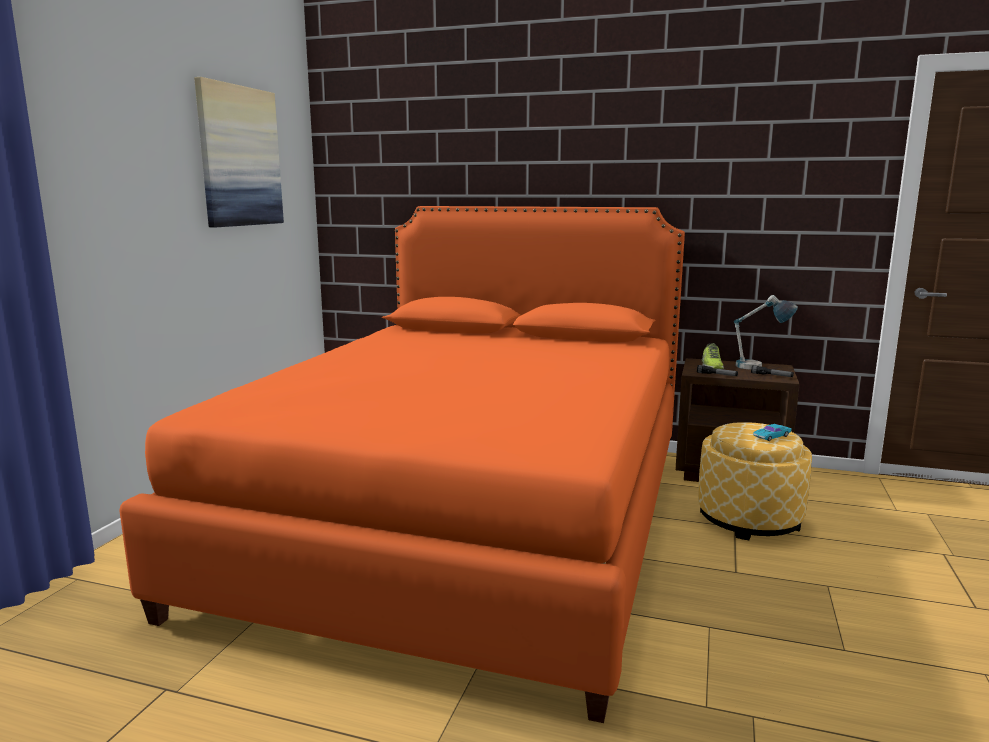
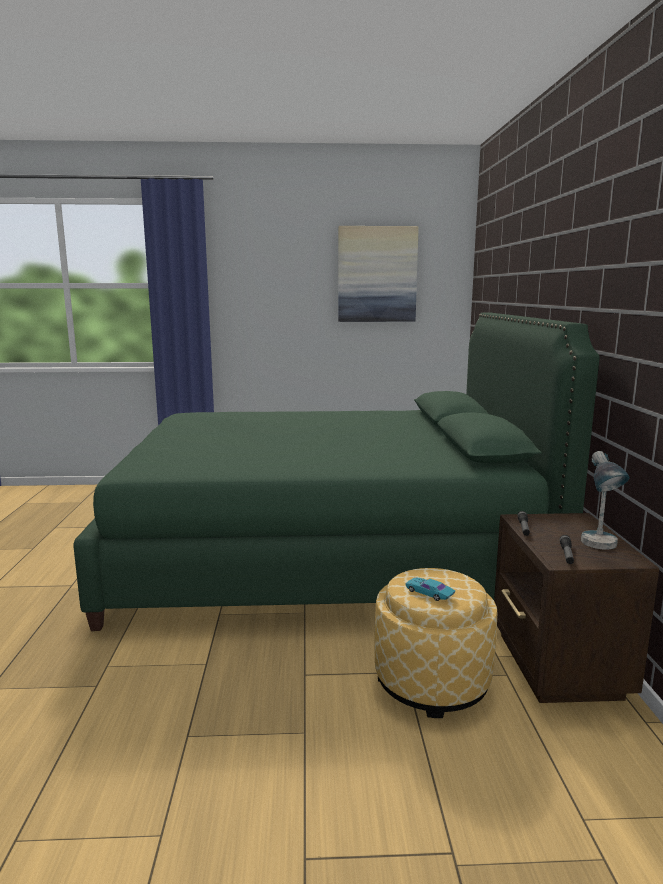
camera: 70 degrees right, 0 degrees up
orange bed [119,206,685,723] -> green bed [73,312,600,631]
shoe [702,343,724,369] -> none

